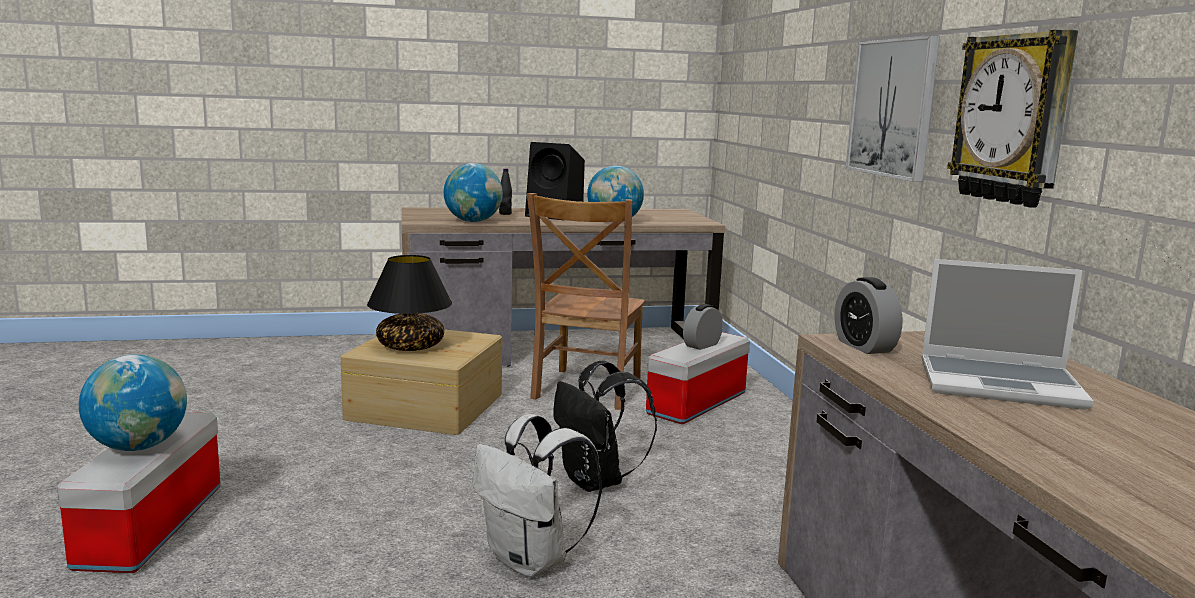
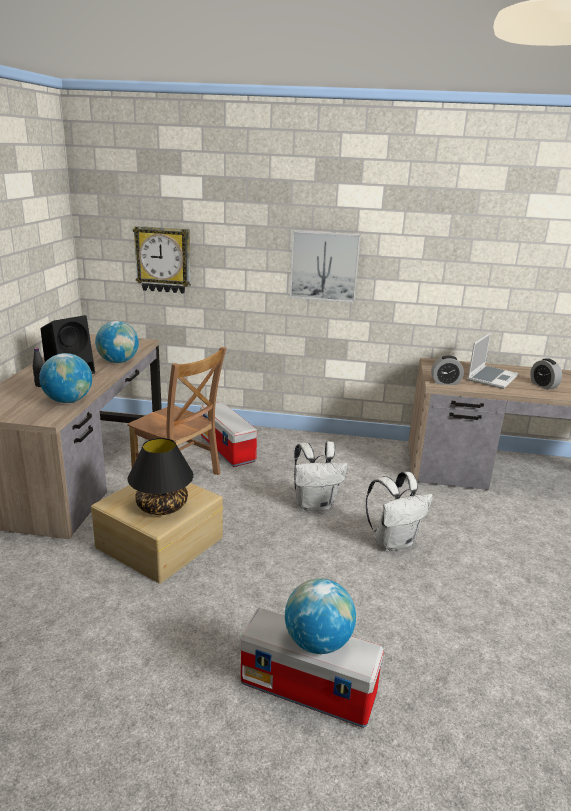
camera: 70 degrees left, 10 degrees up
black backpack [553,361,657,492] -> white backpack [294,441,348,511]
alarm clock [683,304,723,350] -> alarm clock moved to [530,358,562,390]
wall clock [947,30,1078,208] -> wall clock moved to [133,226,191,294]

